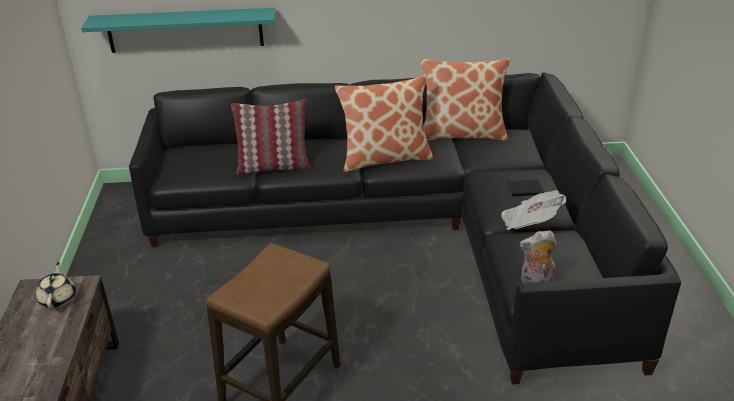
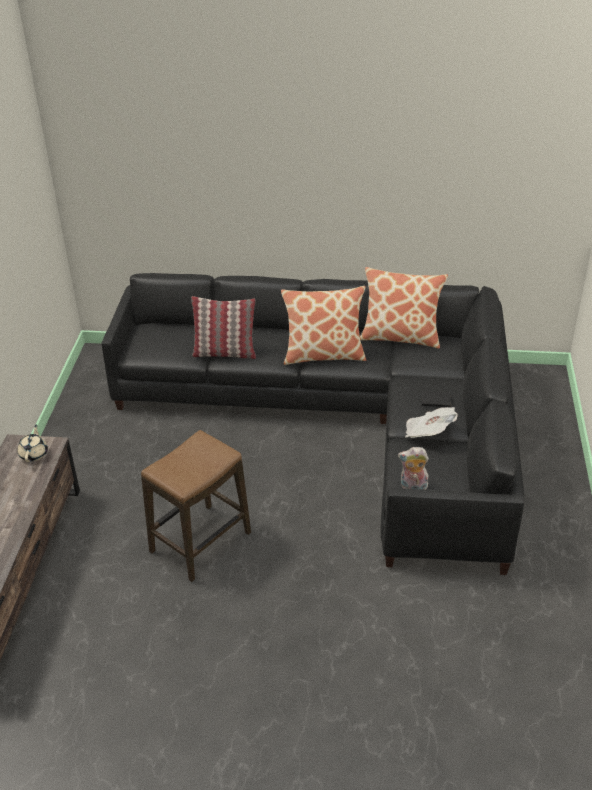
camera: 10 degrees right, 5 degrees up
turquoise shelf [81,8,275,53] -> none

